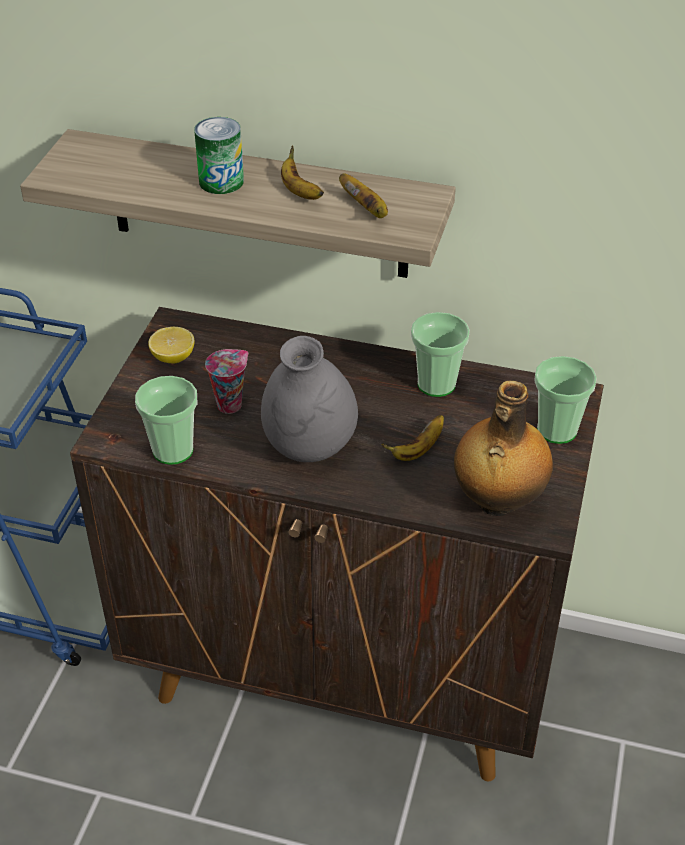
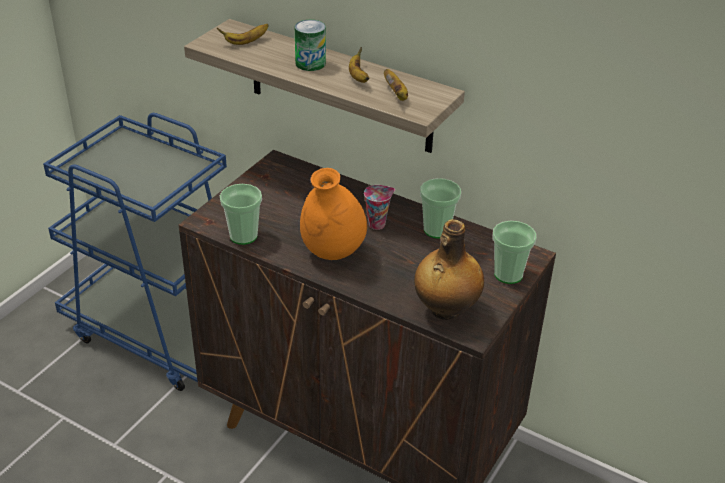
camera: 15 degrees right, 5 degrees down
lemon [148,327,194,363] -> none
cup [205,349,248,414] -> cup moved to [364,185,395,230]
grey vase [261,336,358,462] -> orange vase [300,168,367,260]
banana [381,415,444,461] -> banana moved to [217,24,269,45]

